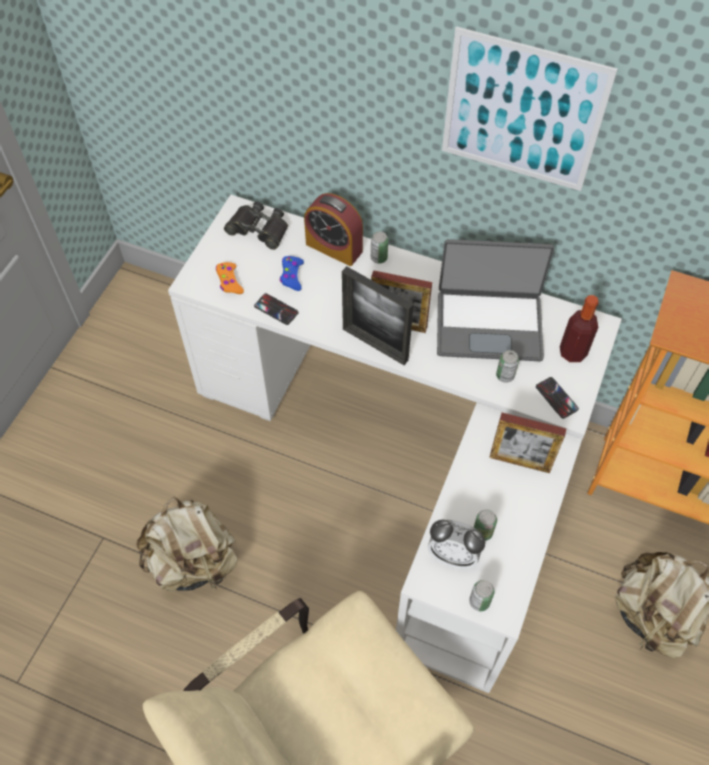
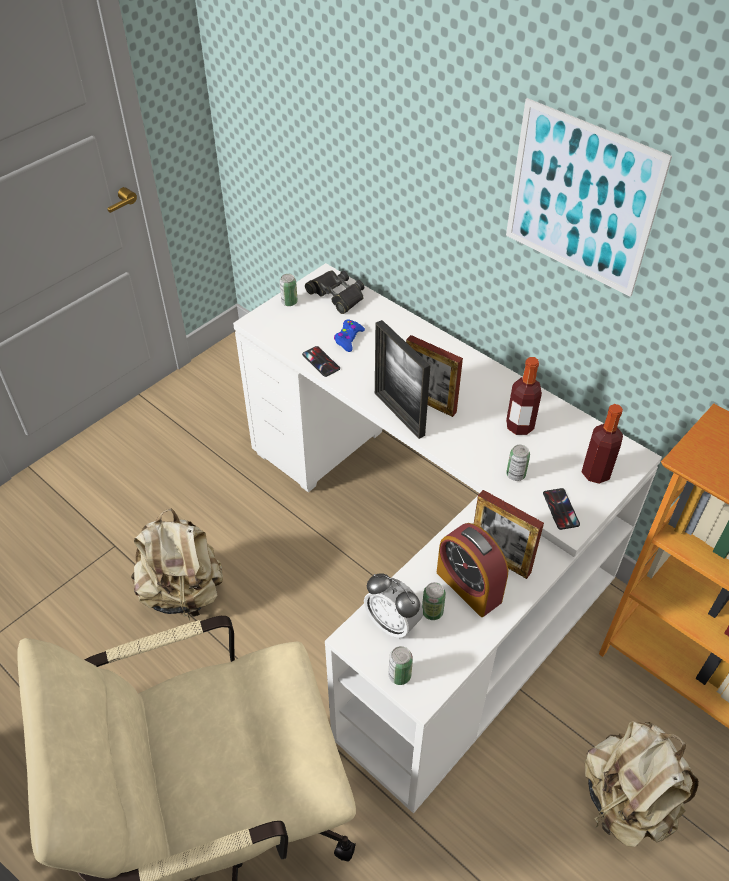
camera: 20 degrees right, 10 degrees down
orange game controller [216,262,244,294] -> none
alarm clock [304,193,363,266] -> alarm clock moved to [437,523,508,617]
can [371,231,388,264] -> can moved to [280,274,298,306]
laptop [437,239,554,361] -> bottle [506,357,542,435]

